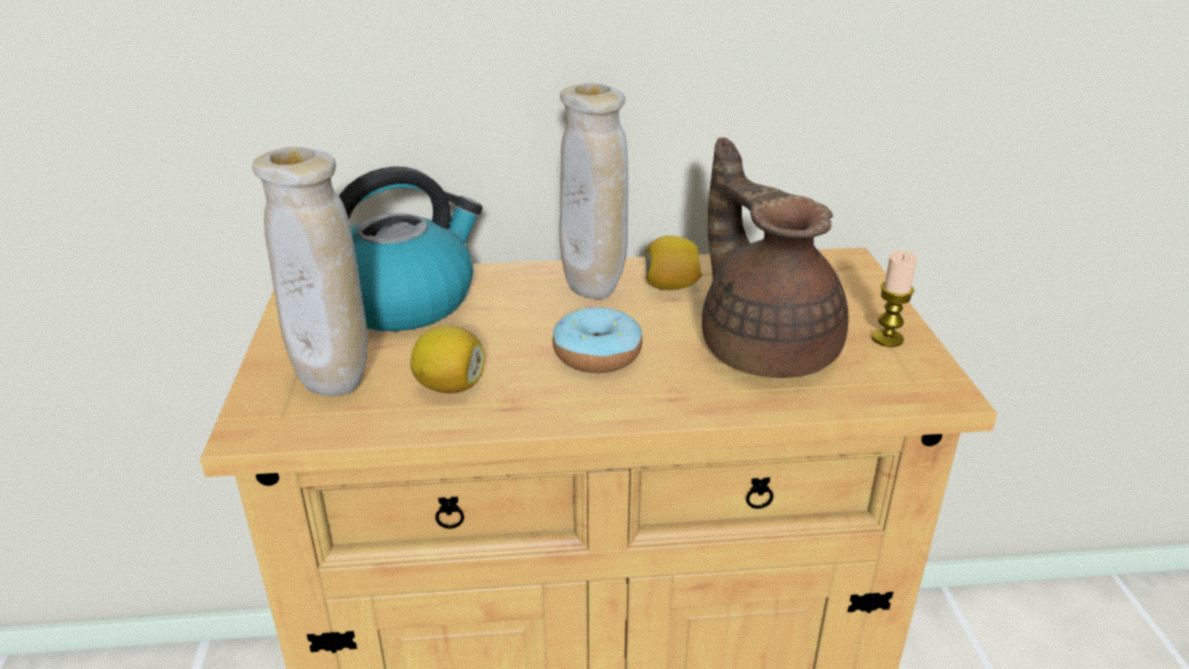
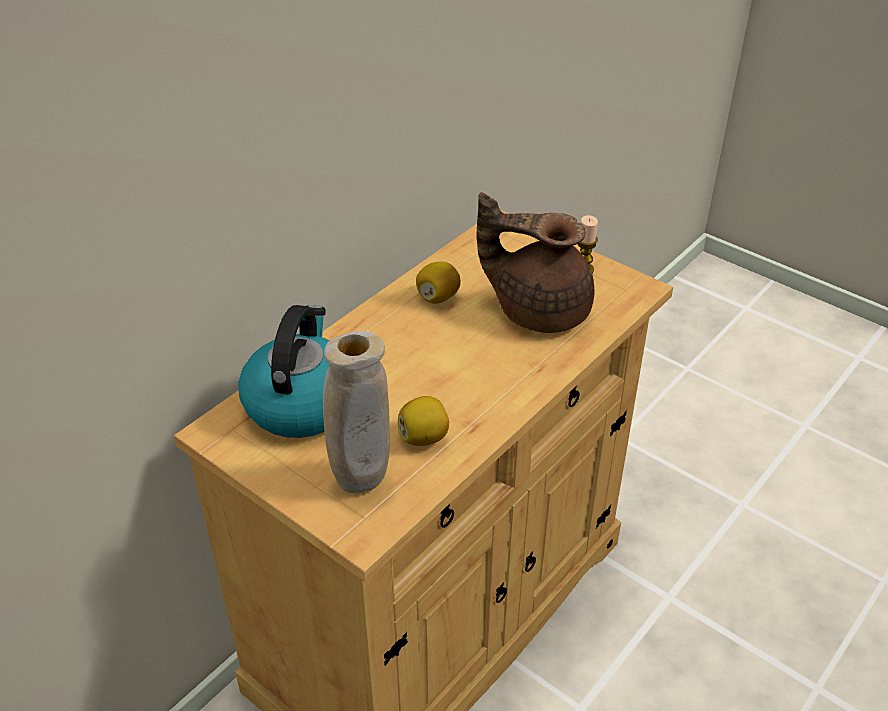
camera: 45 degrees left, 10 degrees up
donut [552,307,643,373] -> none
beige vase [560,83,628,299] -> none

